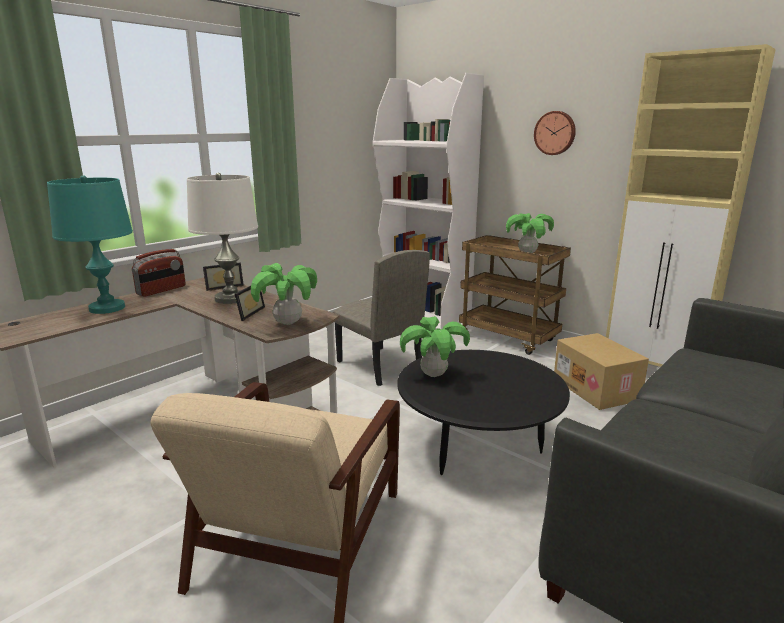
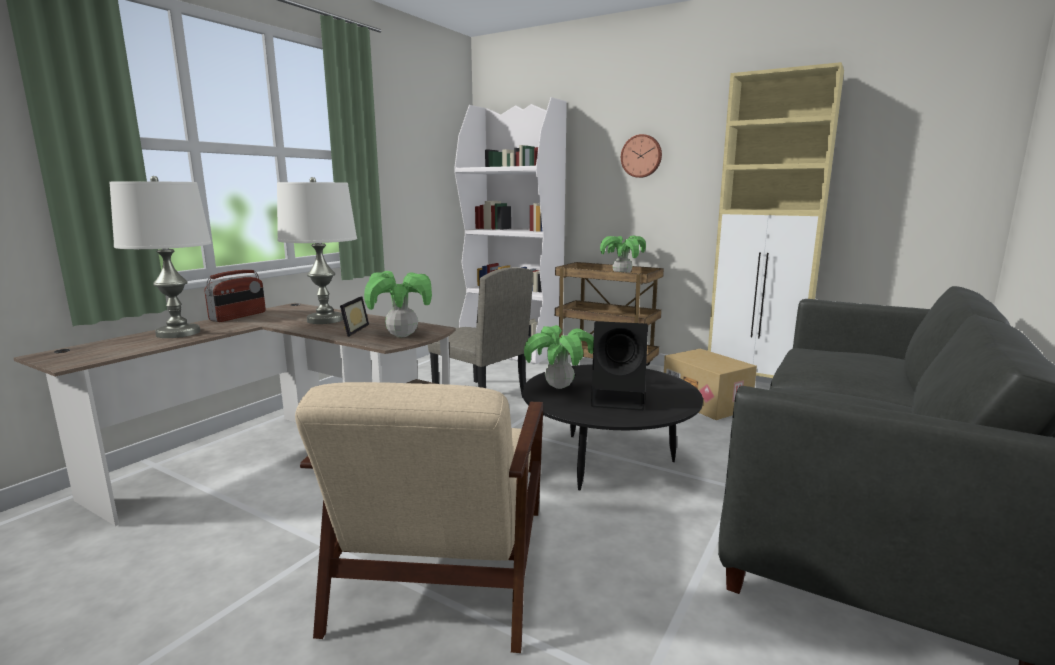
camera: 10 degrees left, 5 degrees down
turquoise table lamp [47,175,133,314] -> white table lamp [110,176,211,338]
picture frame [203,262,244,291] -> none
none -> black speaker [591,321,648,411]

